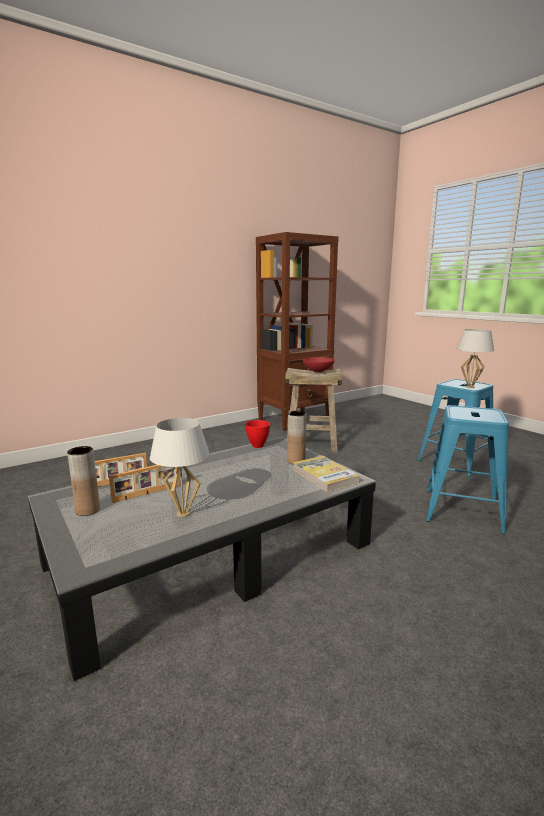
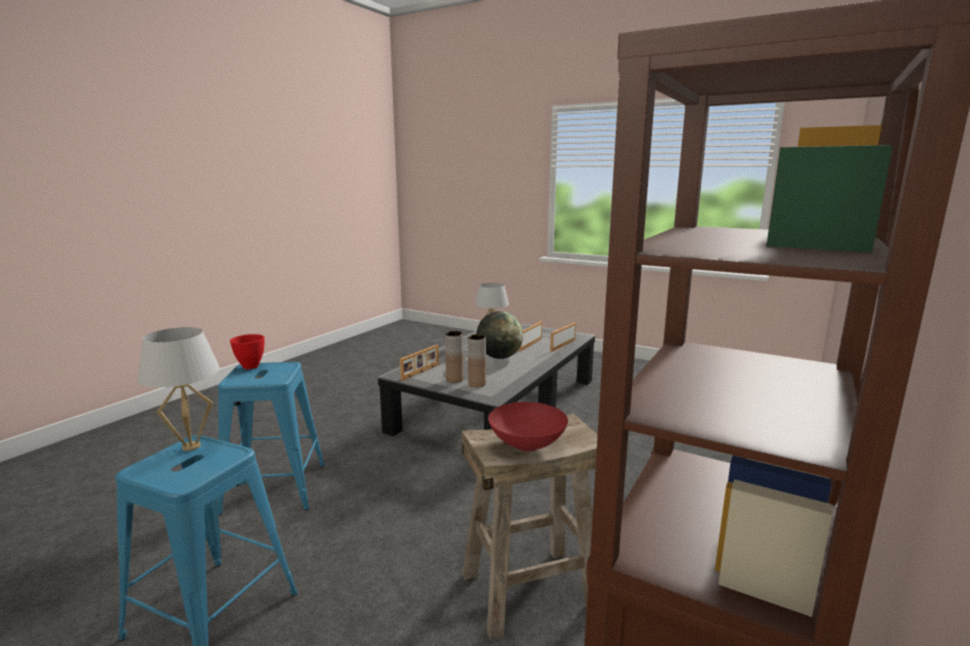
camera: 155 degrees right, 0 degrees up
brown vase [67,446,100,516] -> brown vase moved to [468,334,486,387]
red bowl [245,420,270,448] -> red bowl moved to [230,334,265,369]
book [293,456,360,492] -> picture frame [400,345,439,381]
none -> globe [477,311,523,359]

